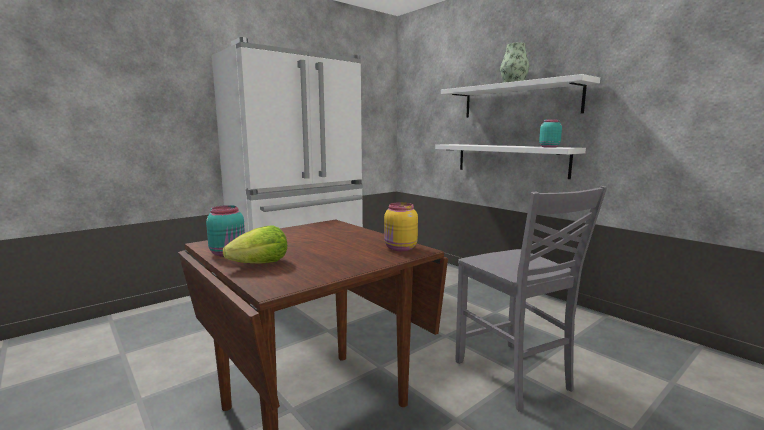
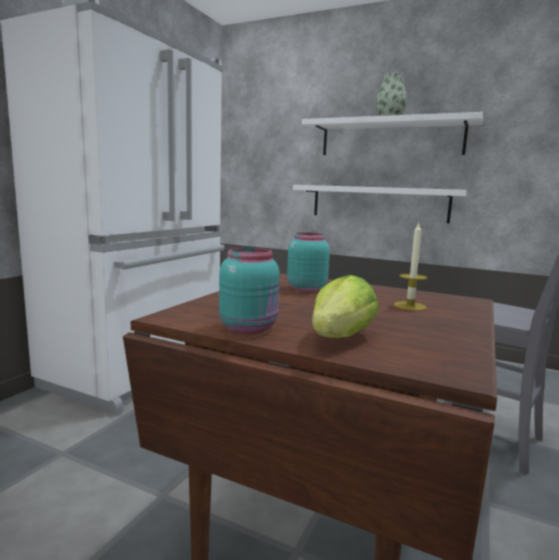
camera: 25 degrees left, 0 degrees up
yellow jar [384,202,418,251] -> none
turquoise jar [539,119,562,148] -> turquoise jar moved to [287,232,330,292]
none -> candle [394,223,427,311]

